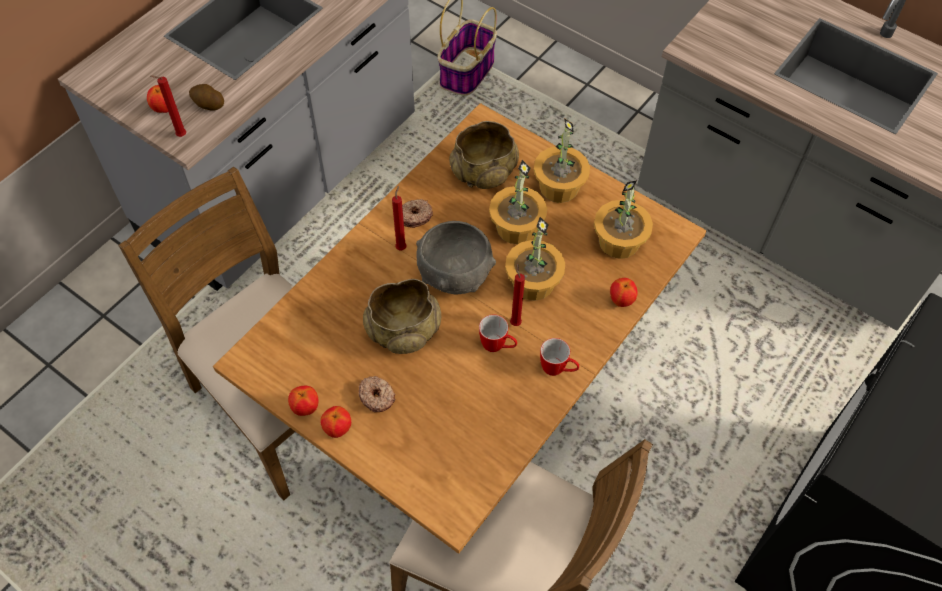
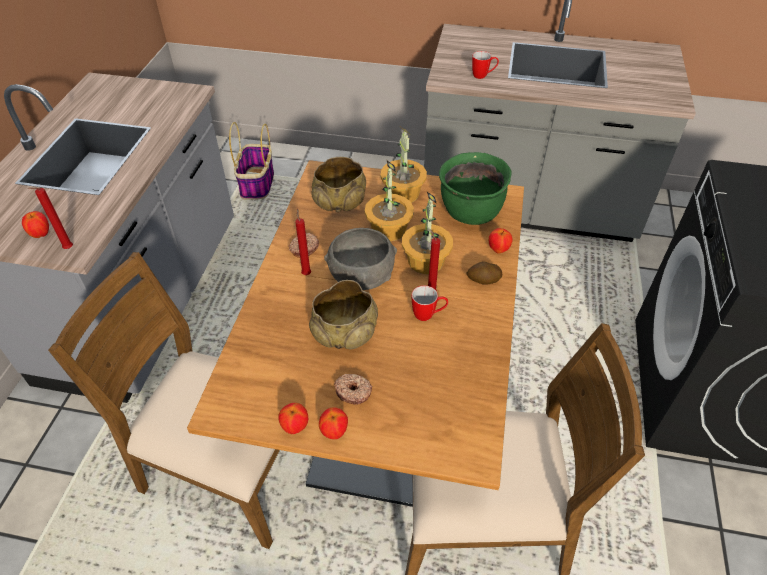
camera: 25 degrees left, 10 degrees down
potato [189,84,224,111] -> potato moved to [467,261,502,284]
mug [540,338,580,376] -> mug moved to [472,51,499,79]
potted plant [594,180,653,259] -> green cooking pot [439,152,511,225]

